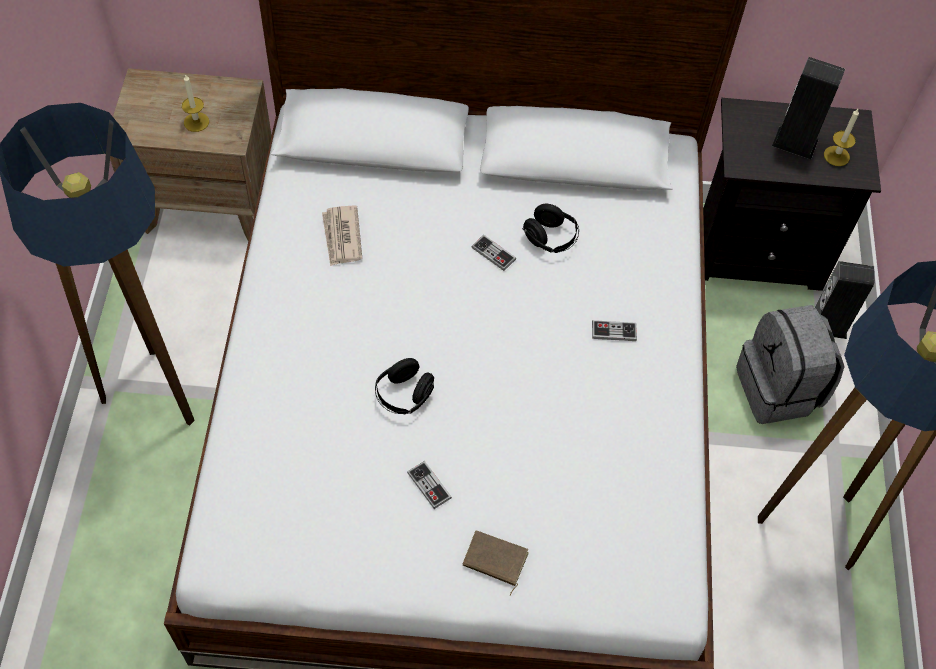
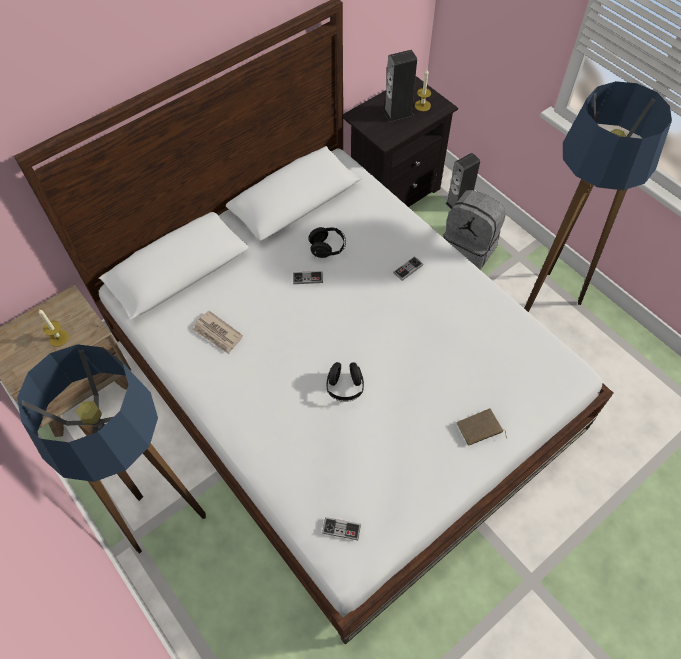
camera: 40 degrees left, 0 degrees up
game controller [407,461,452,509] -> game controller moved to [322,517,361,540]

